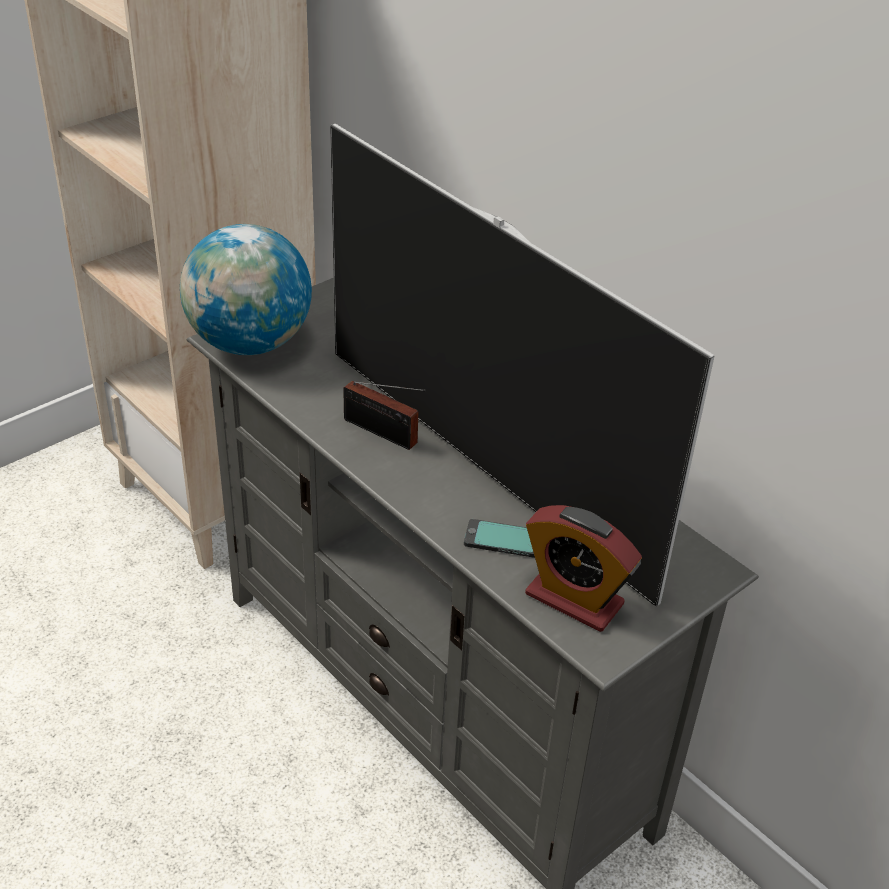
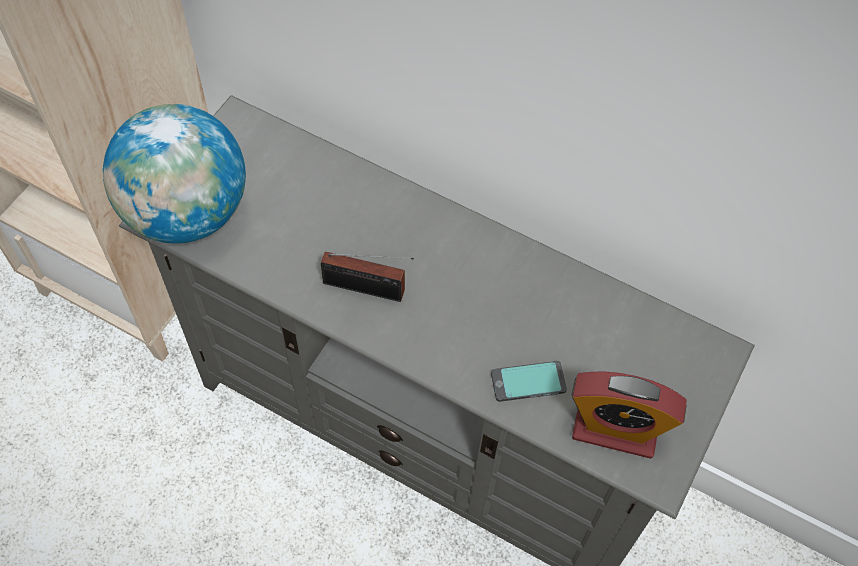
camera: 20 degrees left, 20 degrees up
television [330,124,715,607] -> none

